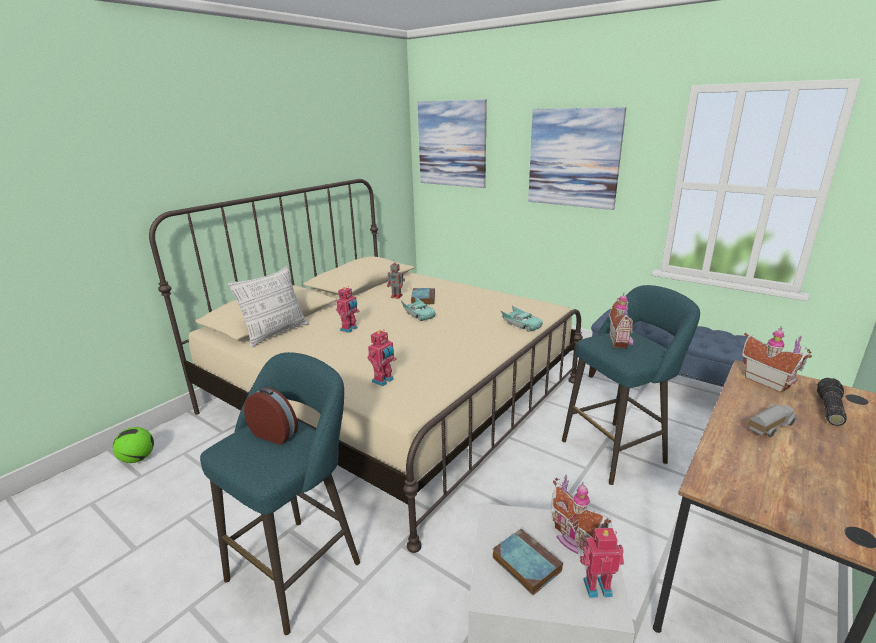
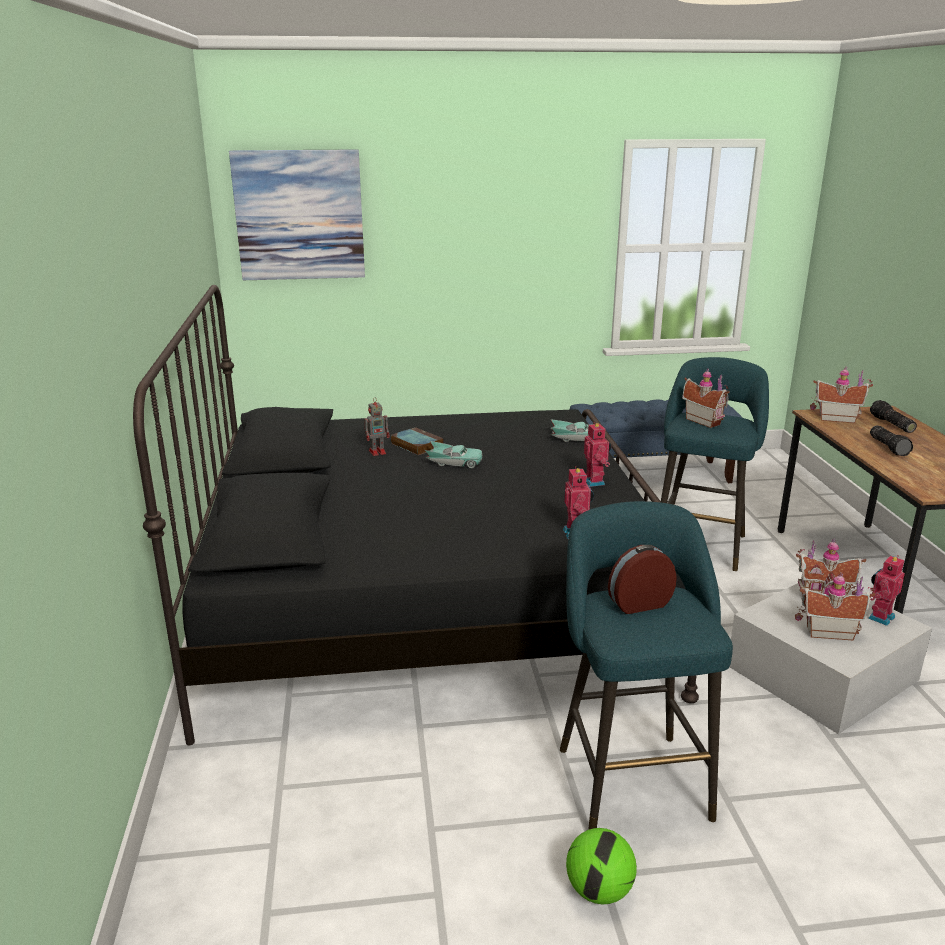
camera: 45 degrees left, 0 degrees up
football [113,427,154,463] -> football moved to [566,828,637,904]
beige bed [149,179,583,553] -> black bed [133,285,699,746]
pillow [228,266,309,348] -> none
toy robot [336,286,359,333] -> toy robot moved to [584,422,611,487]
book [492,529,563,595] -> toy house [795,572,875,640]
picture [528,107,626,210] -> none
toy truck [747,404,798,437] -> flashlight [870,425,913,456]

